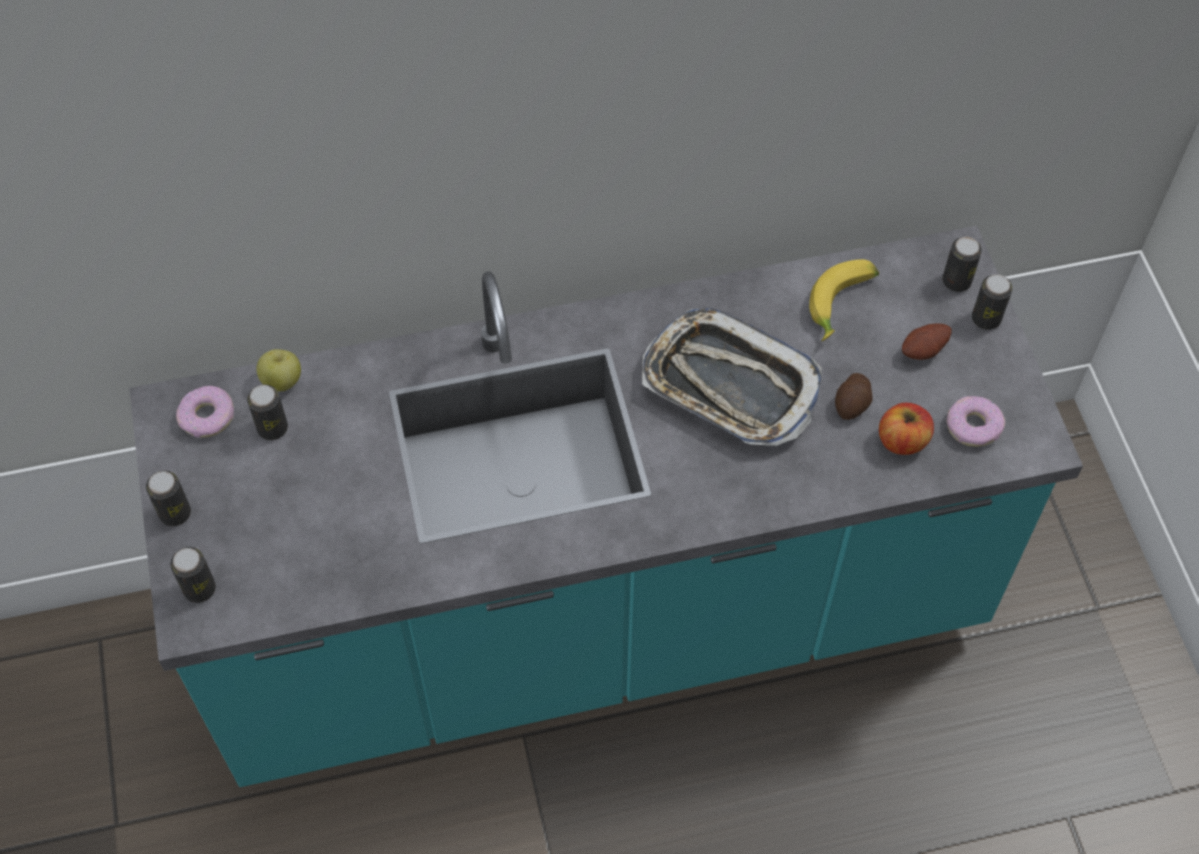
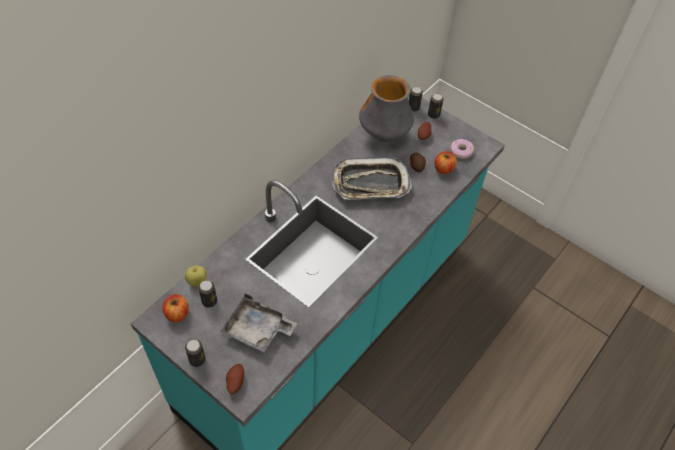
camera: 40 degrees left, 5 degrees down
can [170,547,216,603] -> potato [226,364,244,394]
donut [176,386,234,438] -> apple [162,294,189,322]
banana [809,259,879,342] -> vase [359,75,414,142]
none -> grey tray [220,293,297,352]

